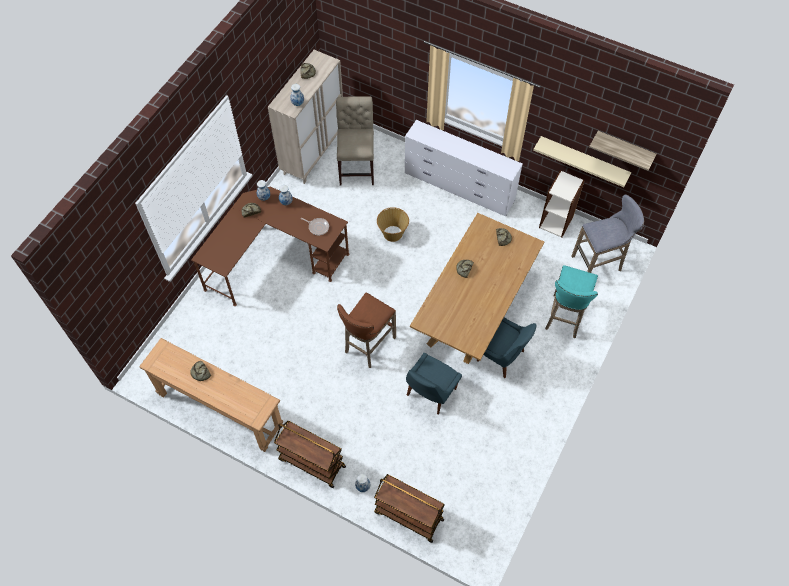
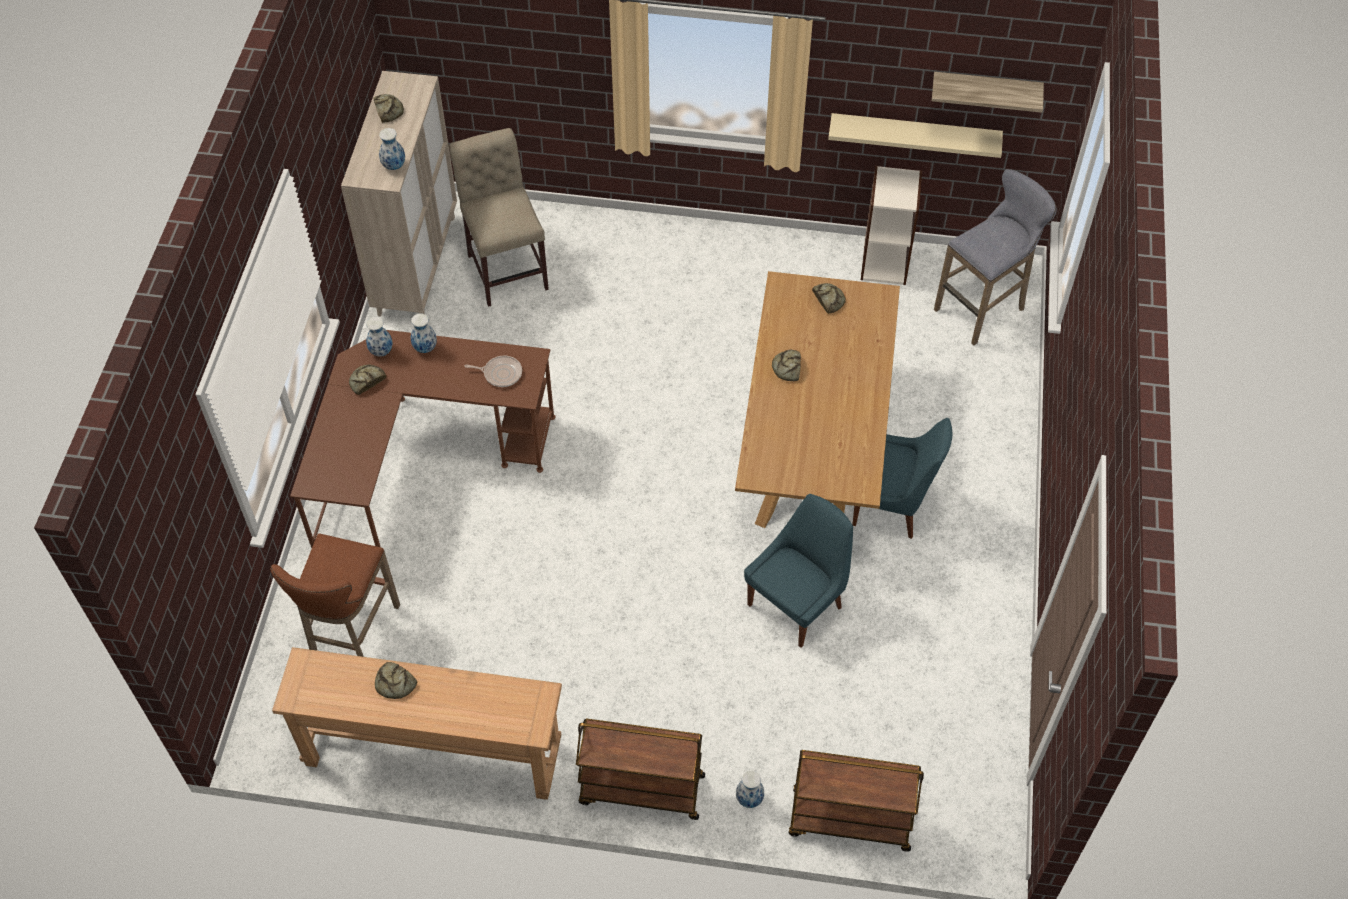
camera: 20 degrees left, 5 degrees down
brown stool [337,292,396,368] -> brown stool moved to [270,534,400,657]
basket [377,207,409,242] -> none
white dresser [405,120,523,217] -> none
blue chair [406,353,462,414] -> blue chair turned 150 degrees counterclockwise [744,494,853,648]
turquoise stool [545,265,598,338] -> none

